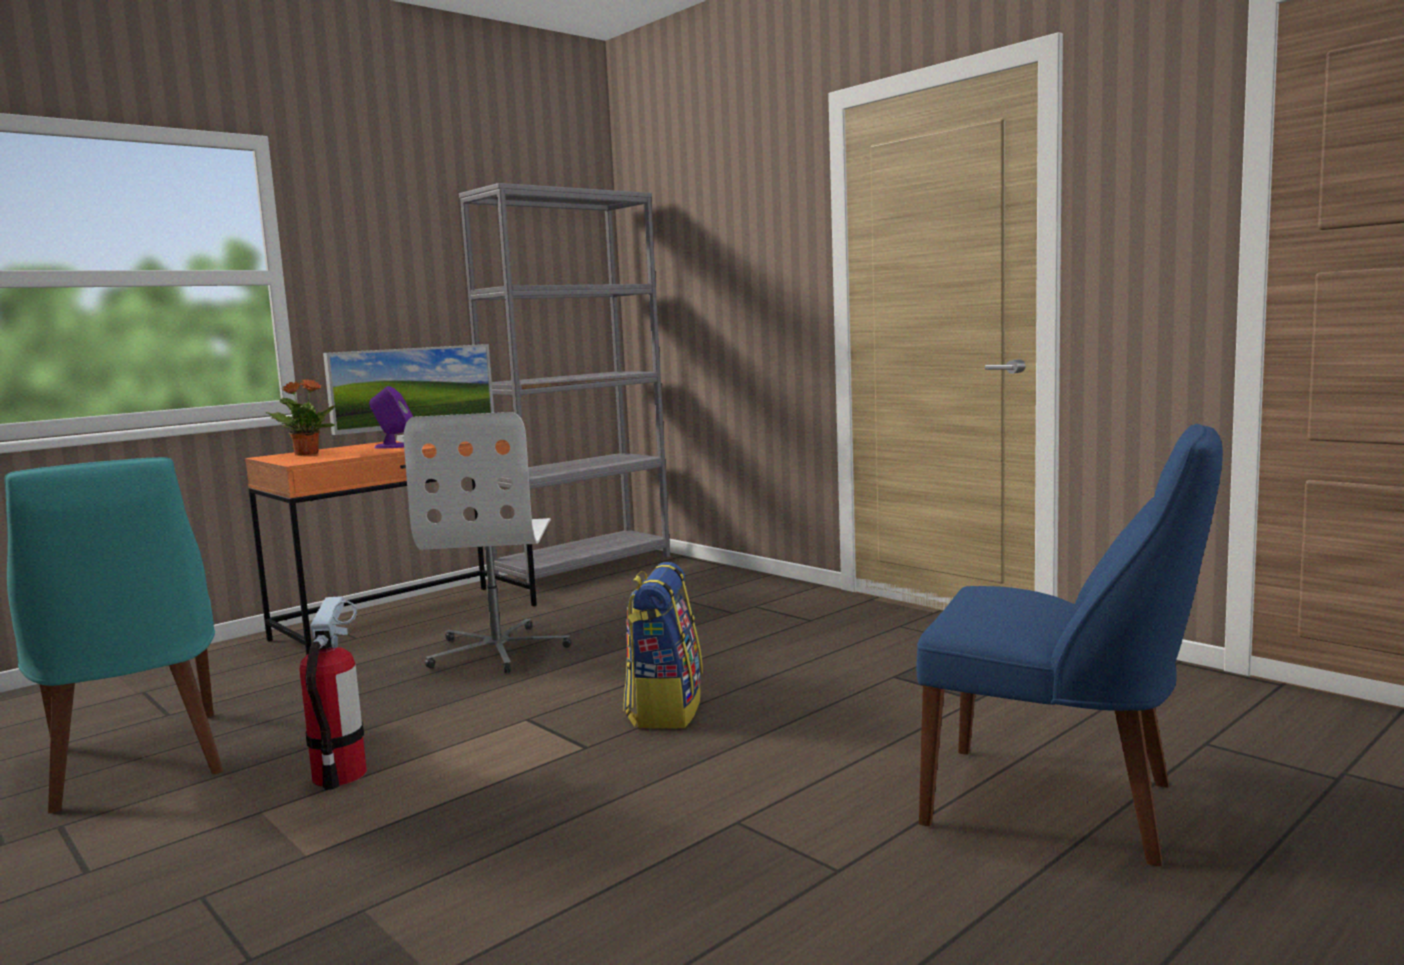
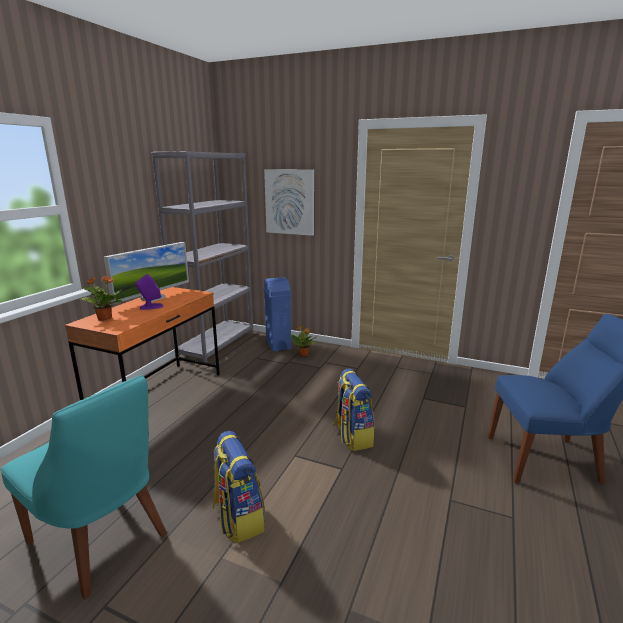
camera: 25 degrees left, 10 degrees up
fire extinguisher [299,596,367,790] -> backpack [213,431,265,544]
white office chair [404,412,571,673] -> none
none -> blue trash can [263,277,292,352]
none -> picture [264,169,314,236]
none -> potted plant [291,325,317,356]

